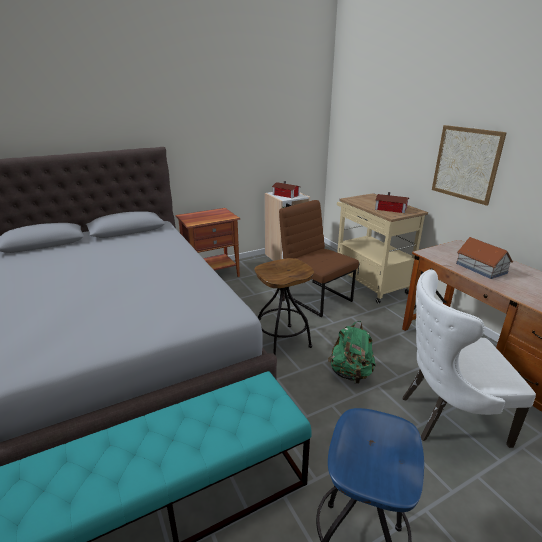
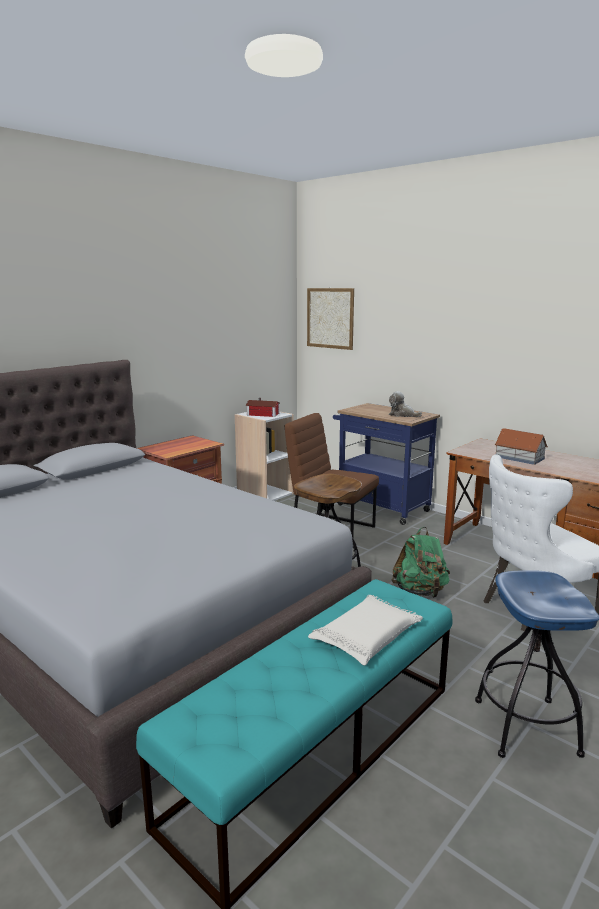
camera: 20 degrees left, 10 degrees down
beige cart [337,193,428,304] -> blue cart [333,403,440,525]
toy house [375,192,409,213] -> plush toy [389,391,422,417]
picture [432,125,507,206] -> picture moved to [307,288,354,350]
none -> white pillow [308,595,423,665]

